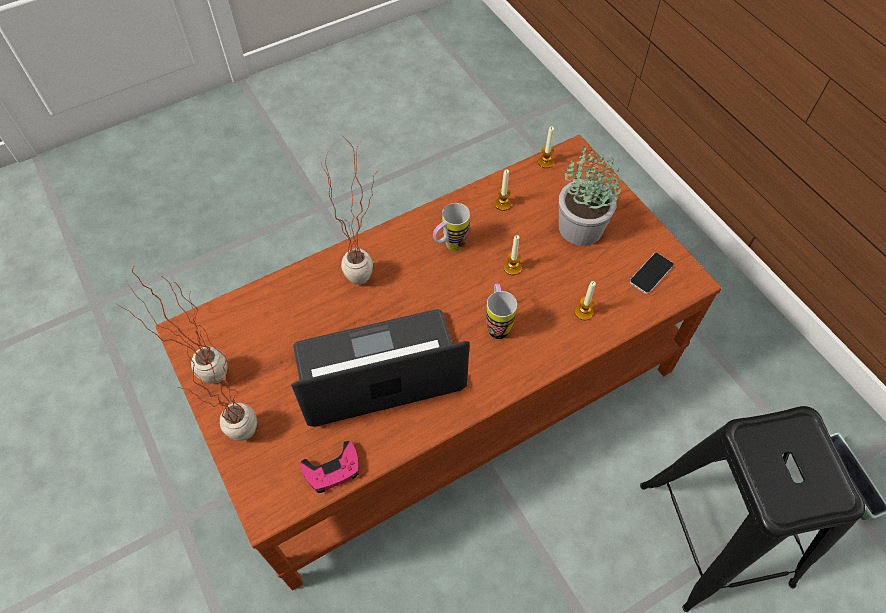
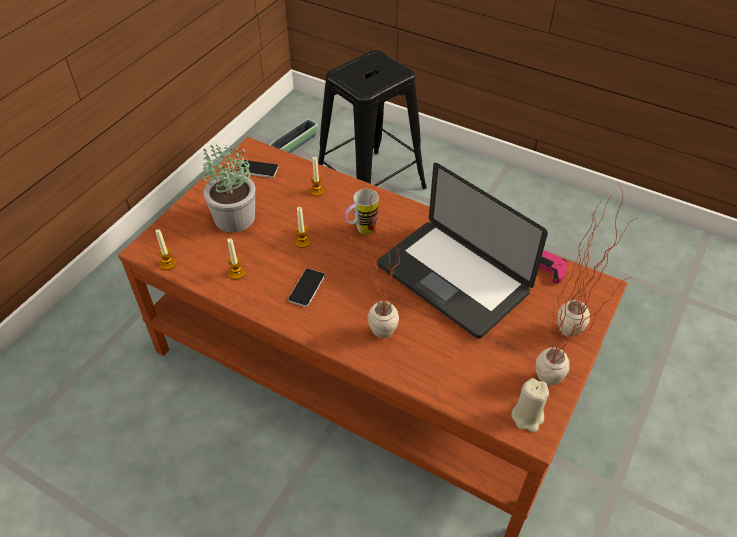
camera: 120 degrees left, 10 degrees down
mug [433,203,470,251] -> phone [288,268,325,307]
none -> beige candle [511,378,549,432]

